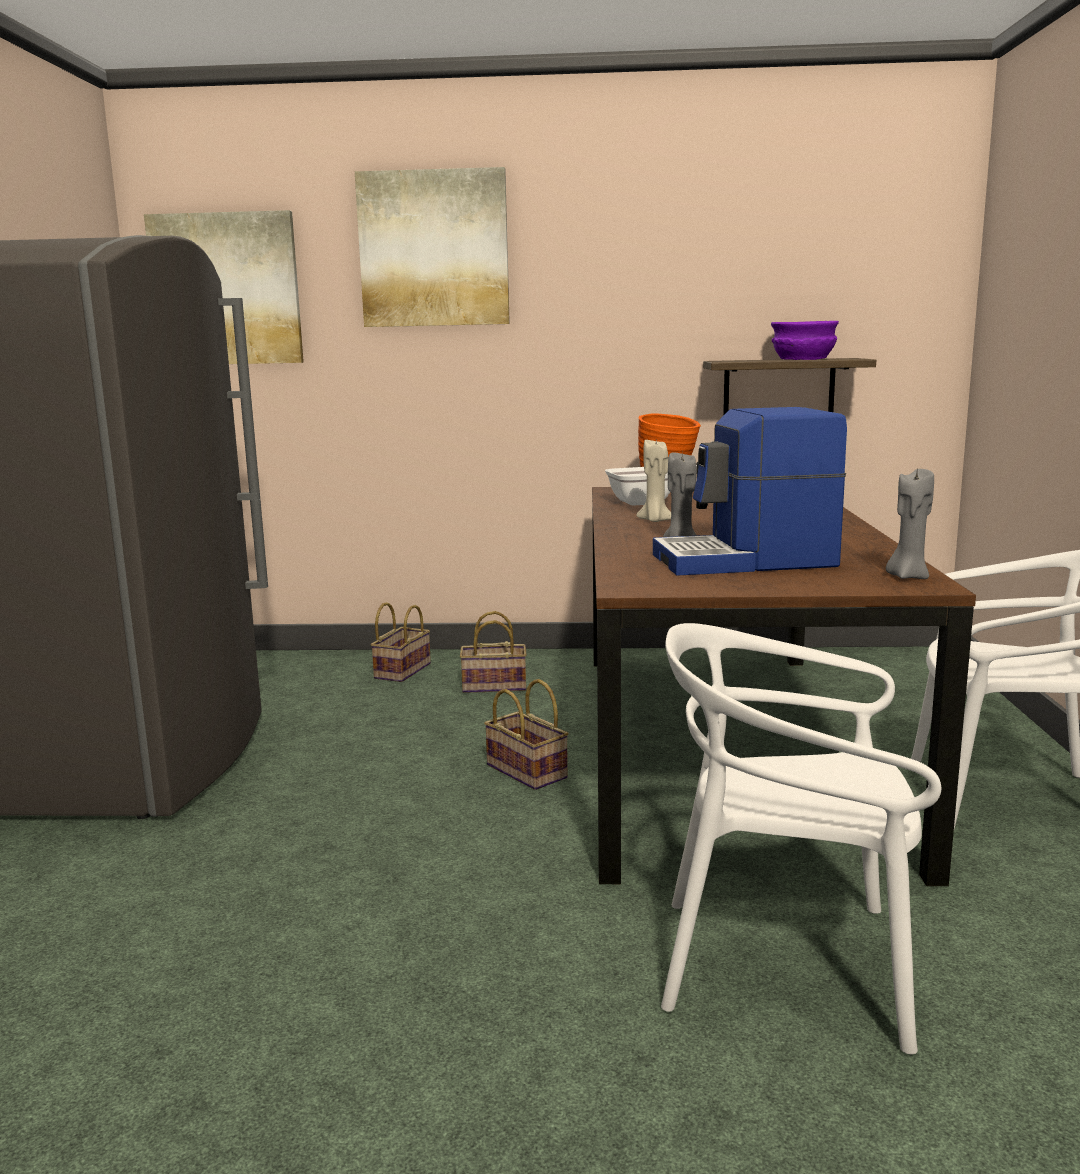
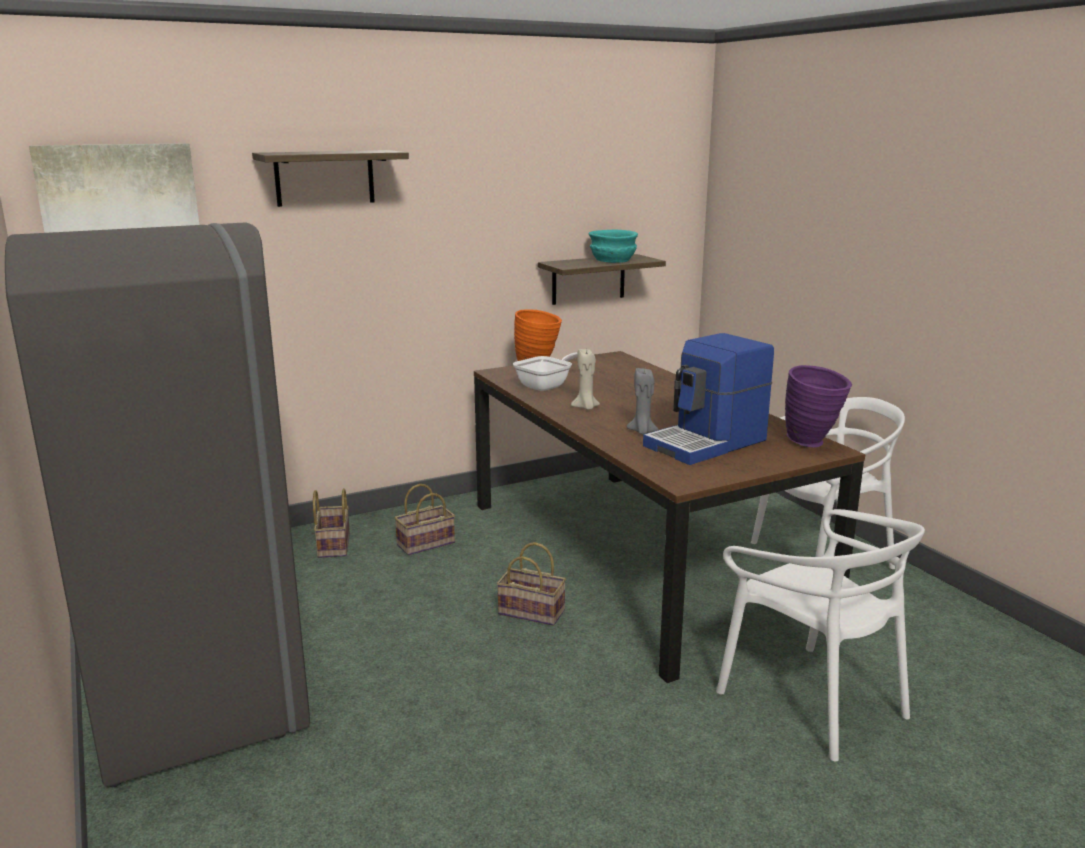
camera: 30 degrees left, 5 degrees up
picture [355,167,510,327] -> shelf [252,150,409,207]
white chair [661,623,941,1054] -> white chair turned 105 degrees counterclockwise [716,509,925,761]
purple bowl [771,321,839,360] -> turquoise bowl [589,230,638,263]
grey candle [886,469,934,579] -> purple vase [785,365,852,447]

